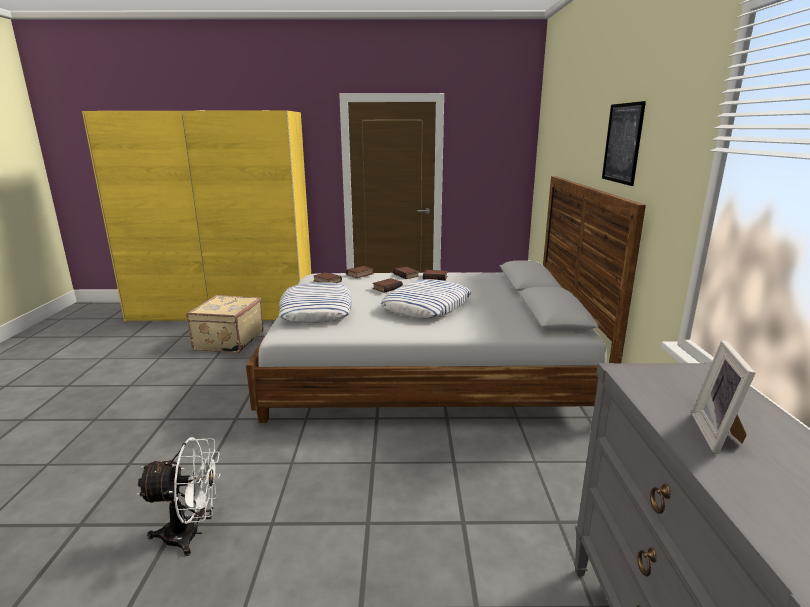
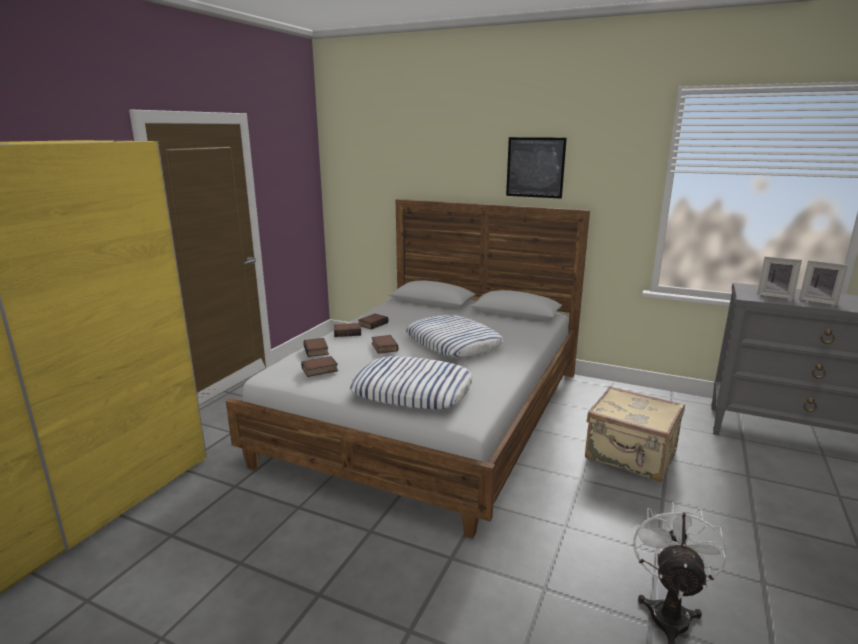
camera: 65 degrees left, 0 degrees up
beige suitcase [186,295,264,353] -> beige suitcase moved to [585,386,685,482]
none -> picture frame [757,256,802,299]

